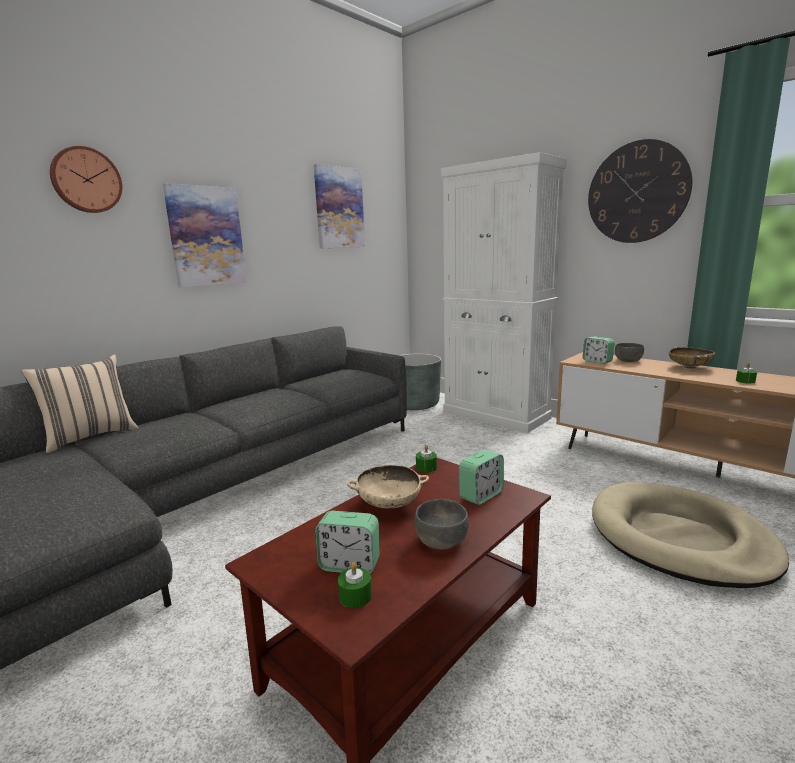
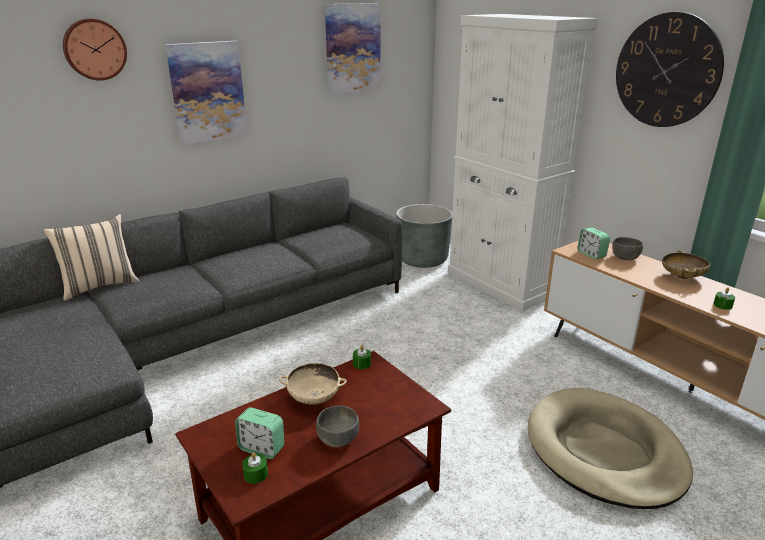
camera: 10 degrees right, 10 degrees up
alarm clock [459,450,504,505] -> none

